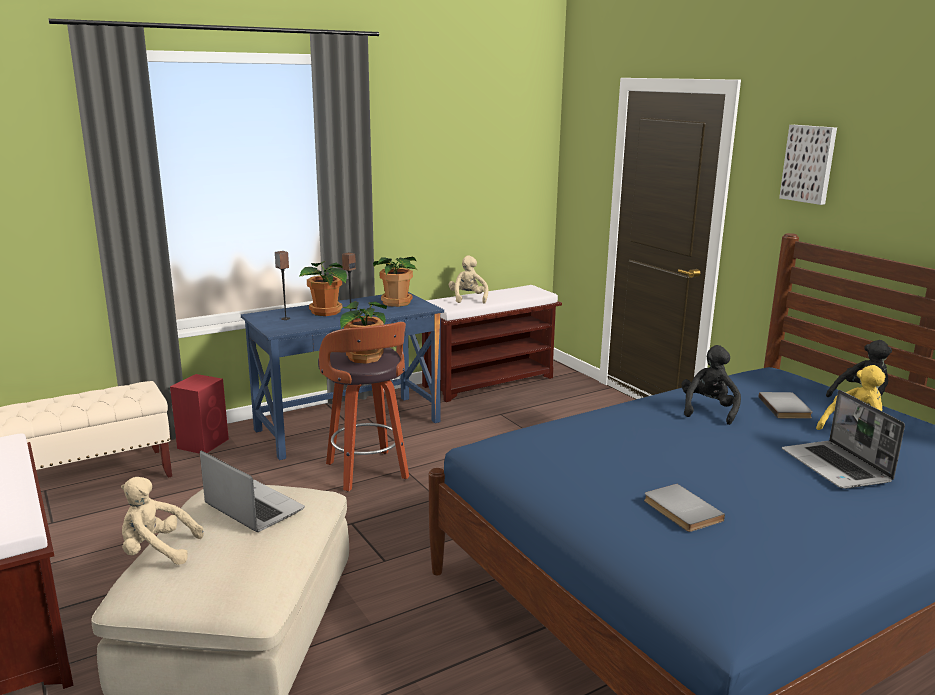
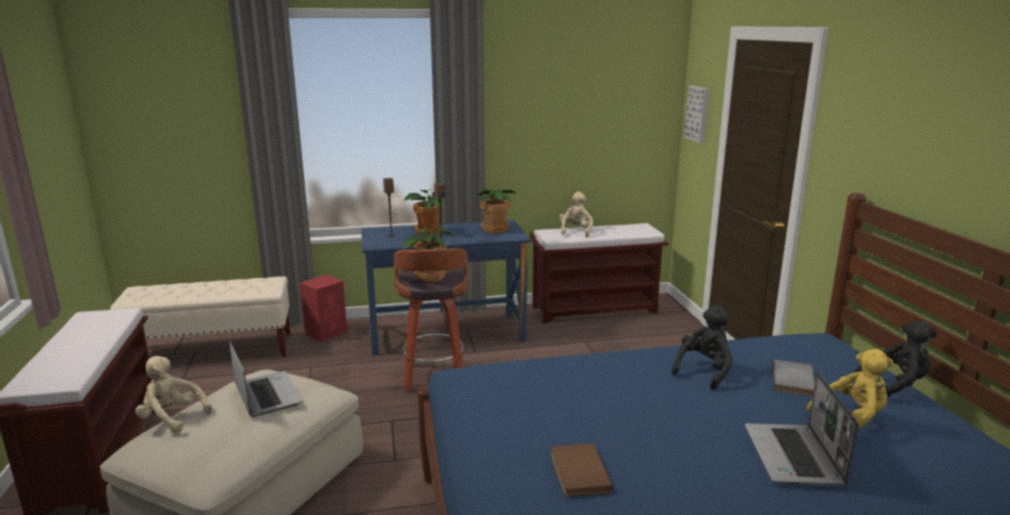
camera: 20 degrees right, 0 degrees up
grey book [644,484,725,532] -> brown book [551,443,613,497]
picture [779,125,837,205] -> picture moved to [684,86,709,143]

